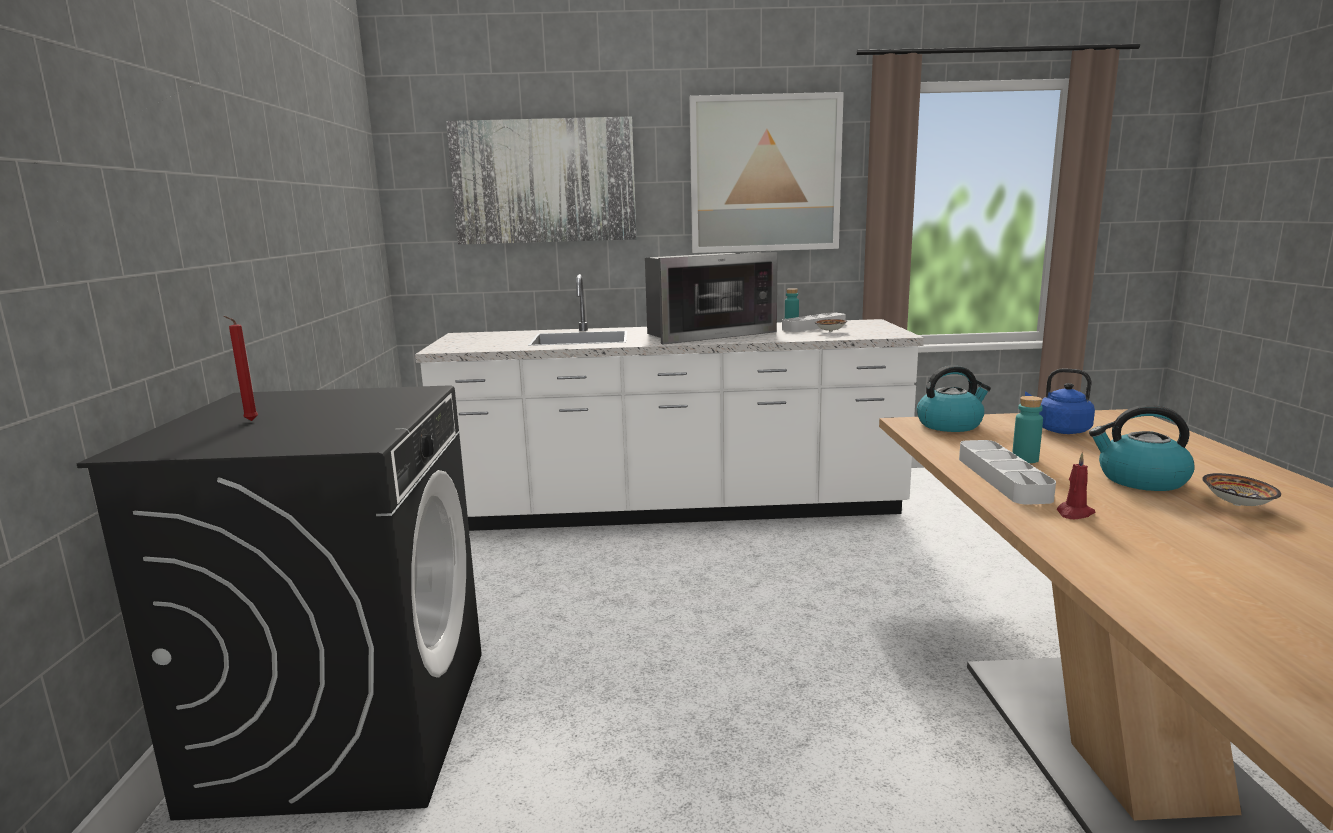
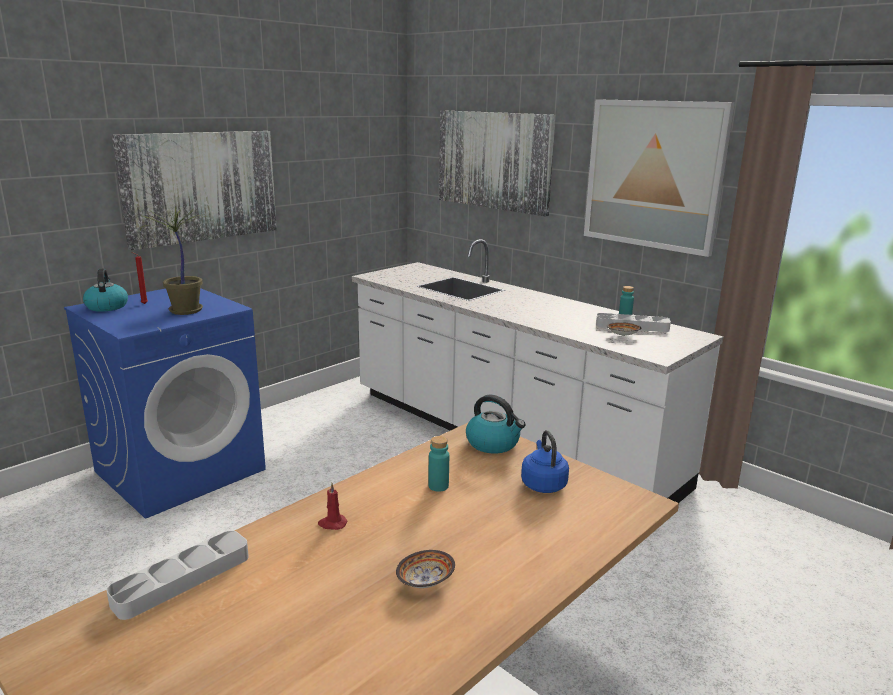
camera: 45 degrees right, 5 degrees up
black washing machine [76,385,482,821] -> blue washing machine [64,288,266,519]
microwave [645,251,778,344] -> none
grey tray [959,440,1056,505] -> grey tray moved to [107,531,249,620]
kettle [1089,405,1195,491] -> kettle moved to [83,269,128,312]
none -> picture [112,131,277,250]
none -> potted plant [140,206,207,315]

